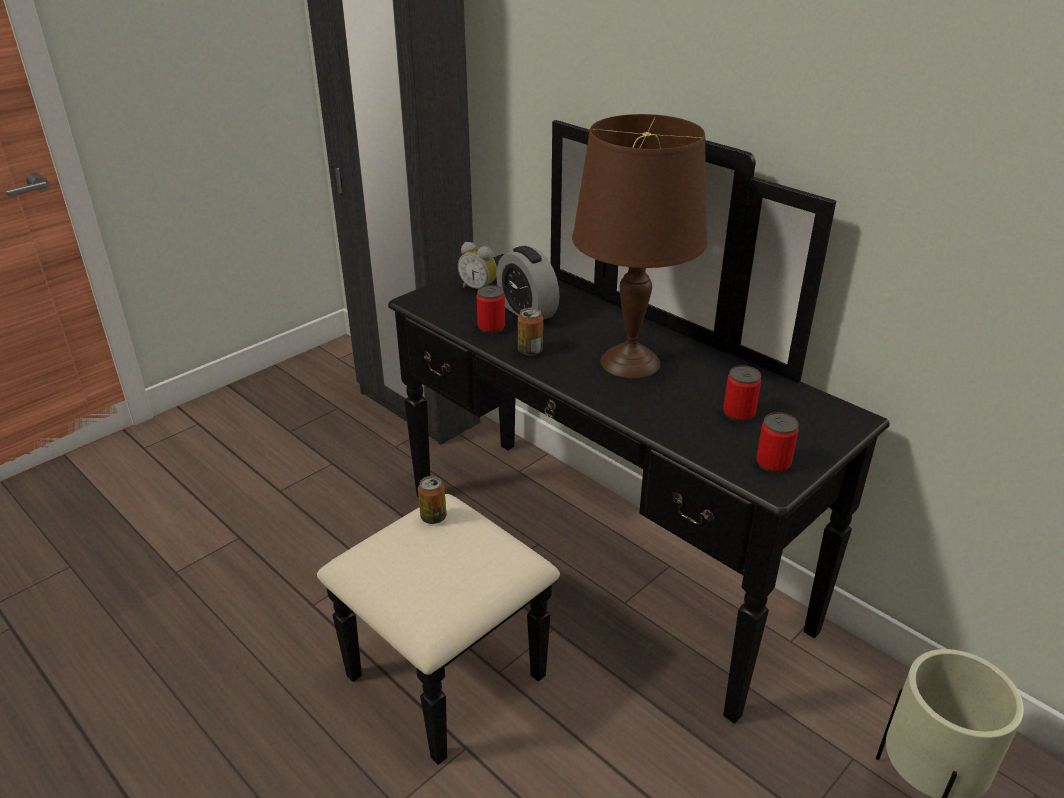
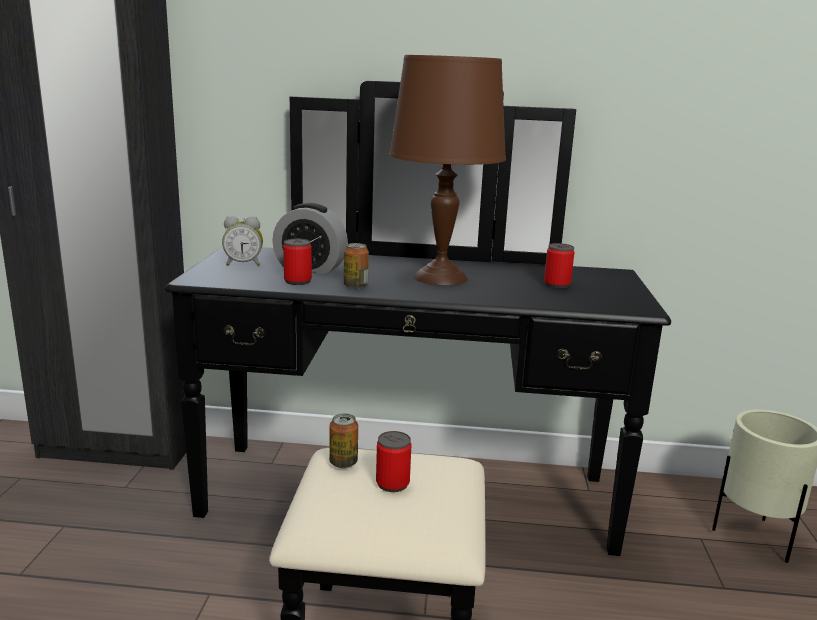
camera: 40 degrees left, 15 degrees down
can [756,412,799,473] -> can moved to [376,431,411,492]

